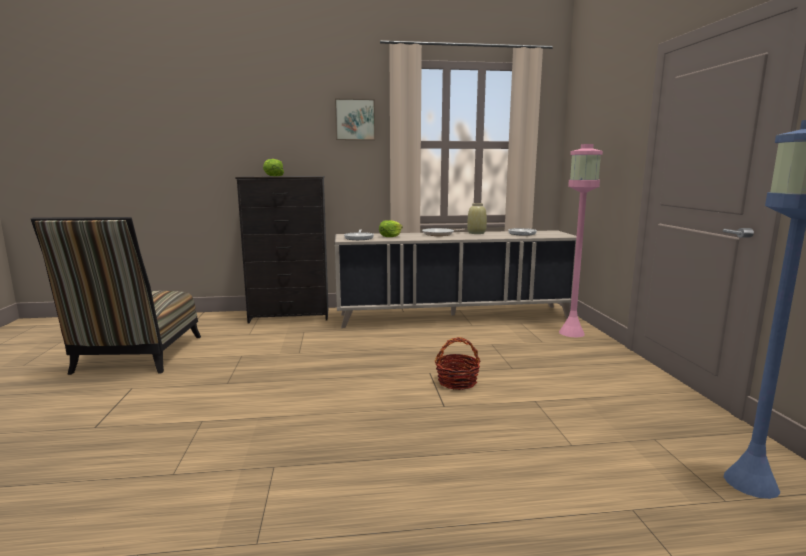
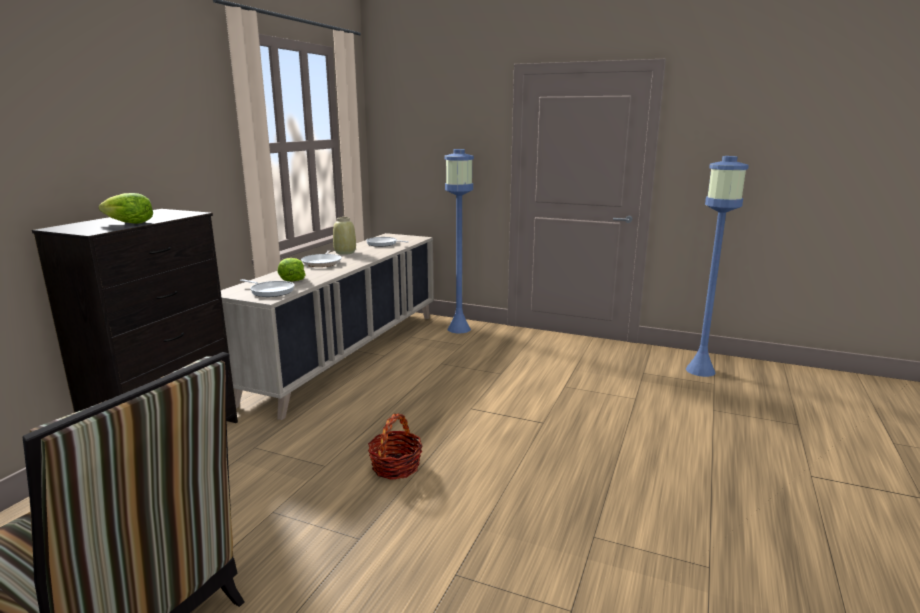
camera: 60 degrees left, 5 degrees up
picture [335,99,375,140] -> none
basket [434,337,480,390] -> basket moved to [368,414,423,480]
pink floor lamp [559,144,603,337] -> blue floor lamp [445,149,474,333]

